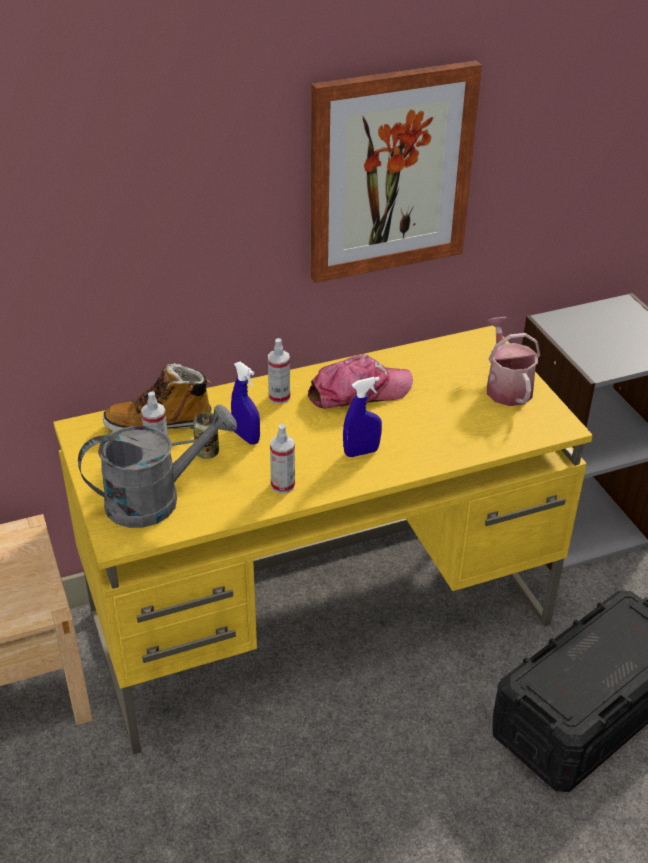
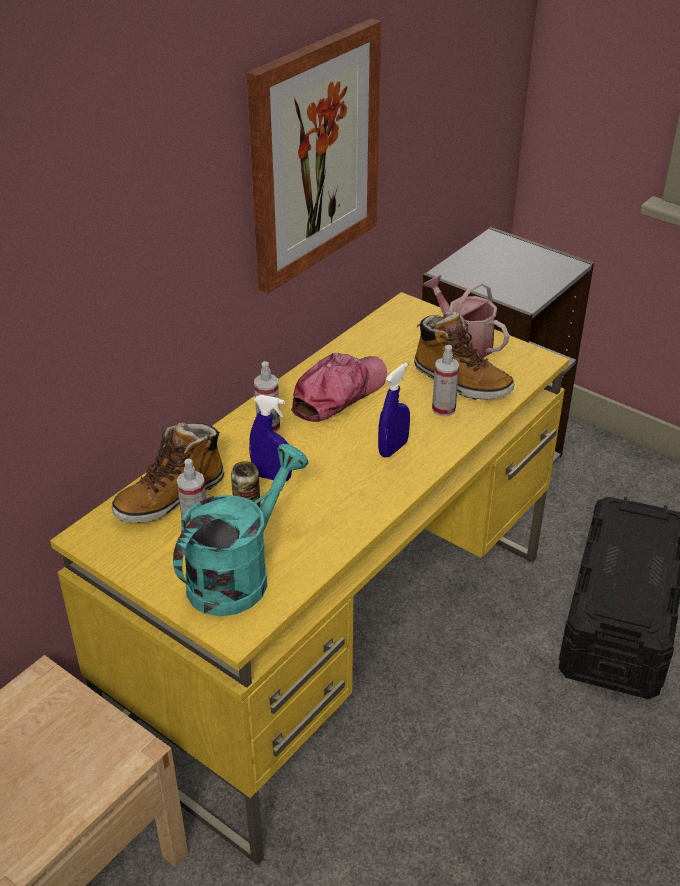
camera: 30 degrees left, 0 degrees up
grey watering can [78,404,237,528] -> turquoise watering can [173,444,309,616]
spray bottle [270,424,295,493] -> spray bottle moved to [432,345,460,416]
none -> boot [414,312,514,400]

